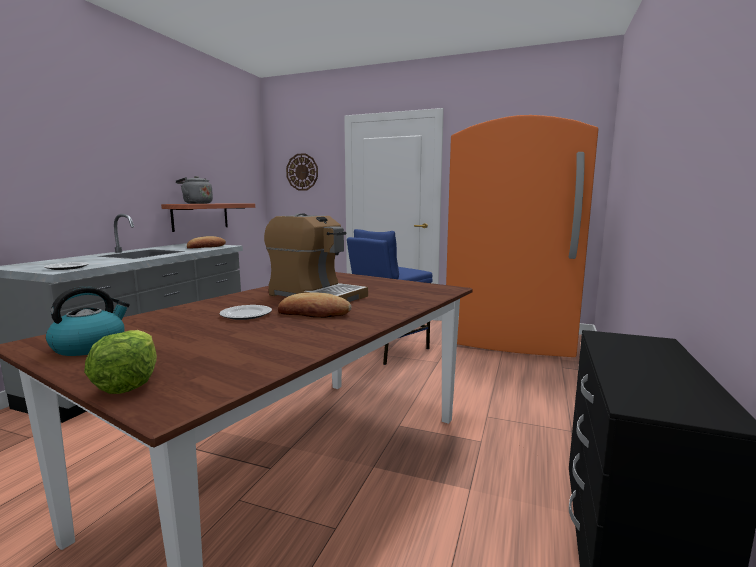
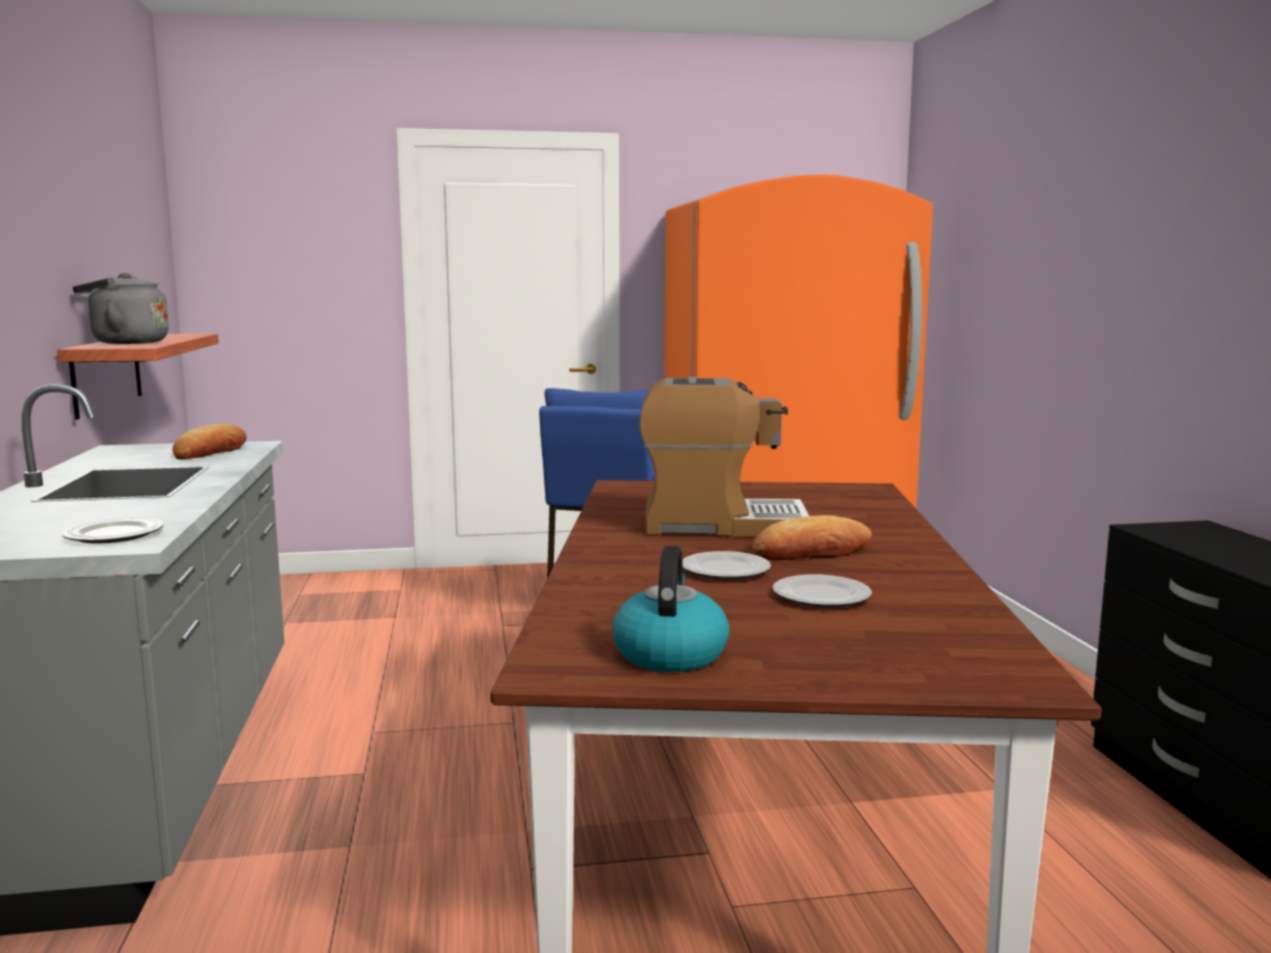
camera: 30 degrees left, 0 degrees up
lettuce [84,330,157,394] -> none
wall clock [286,153,318,191] -> none
none -> plate [773,575,872,607]

